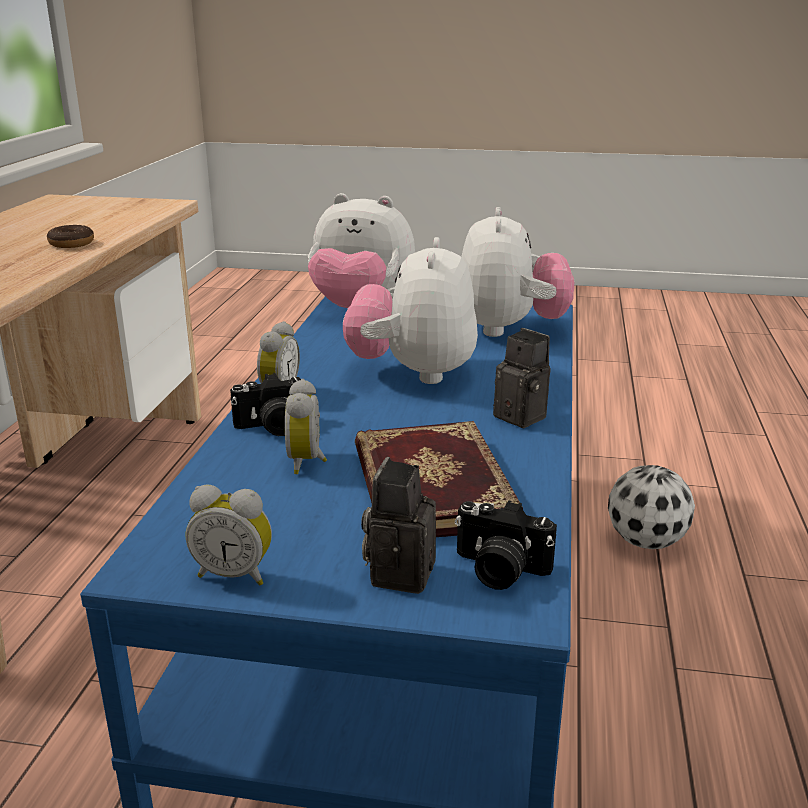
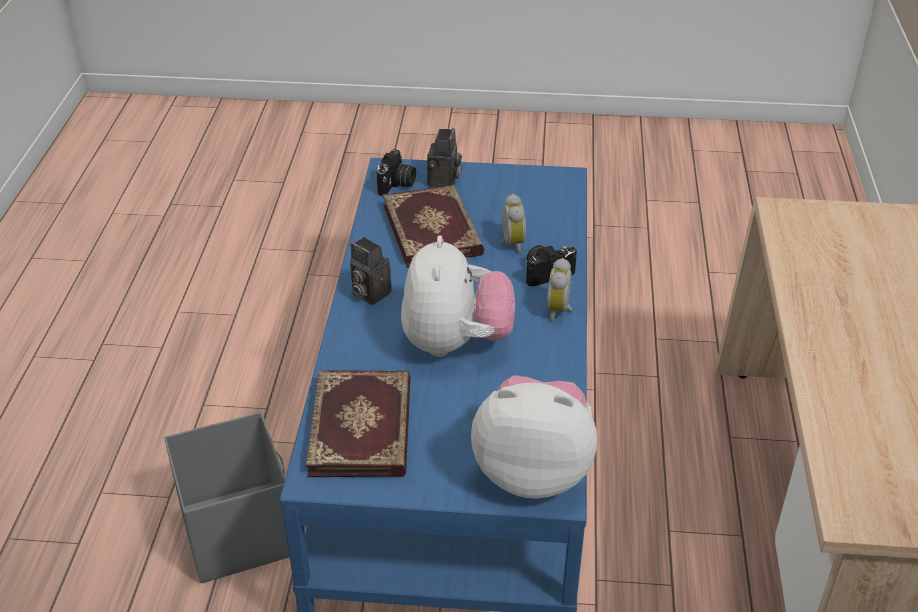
camera: 175 degrees right, 15 degrees up
donut [47,225,94,248] -> none
alarm clock [186,484,272,586] -> none
camera [455,501,557,590] -> camera turned 90 degrees clockwise [377,149,416,196]
plush toy [461,207,574,337] -> book [306,370,410,477]
football [608,465,695,549] -> grey storage box [164,412,290,583]

